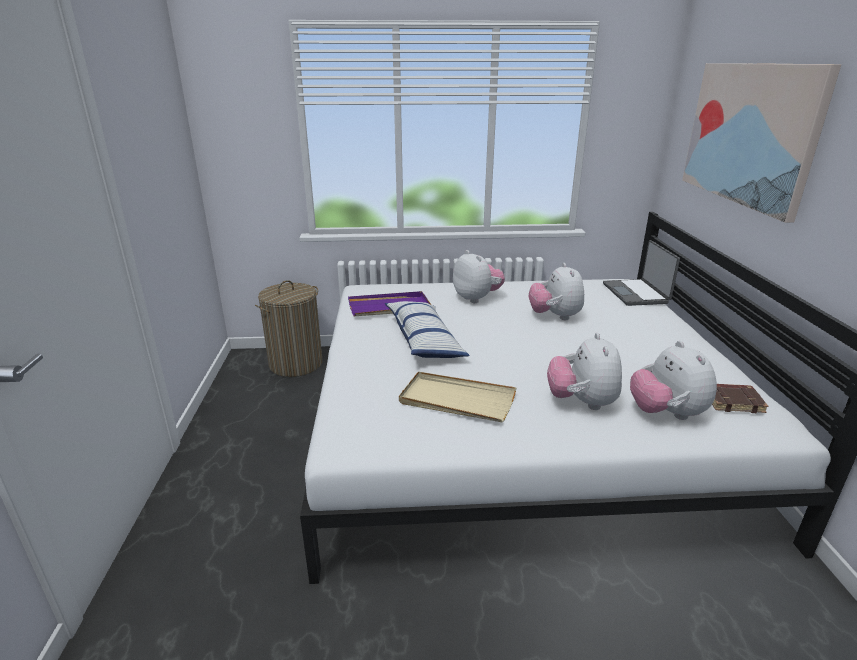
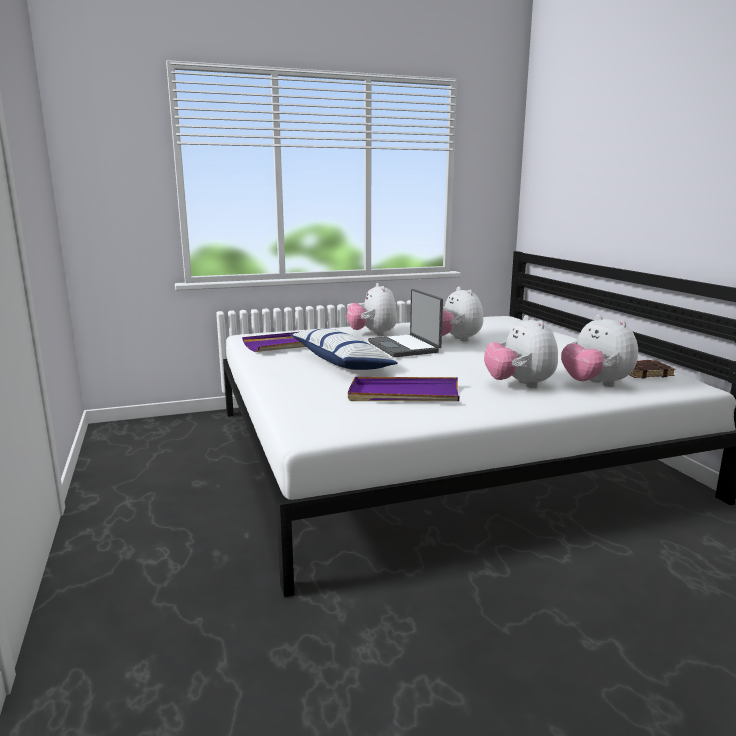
camera: 15 degrees left, 10 degrees down
laundry basket [255,280,322,377] -> none
beige tray [399,371,516,422] -> purple tray [348,377,460,401]
plush toy [453,250,505,303] -> plush toy turned 150 degrees counterclockwise [347,283,397,336]
laptop [603,240,680,306] -> laptop moved to [368,289,443,357]
picture [682,63,841,223] -> none

